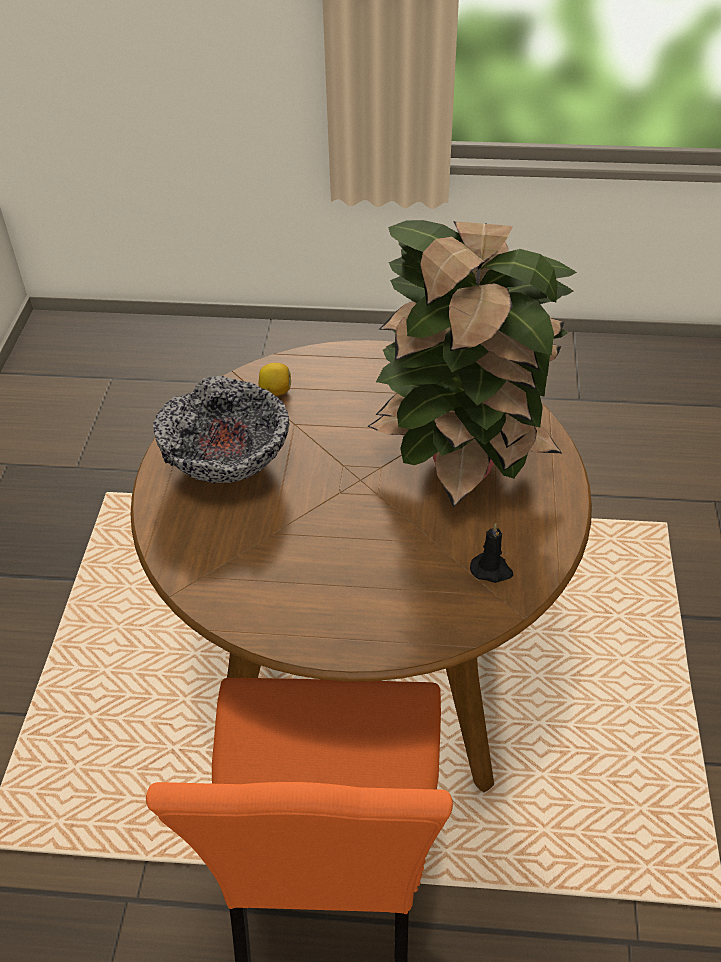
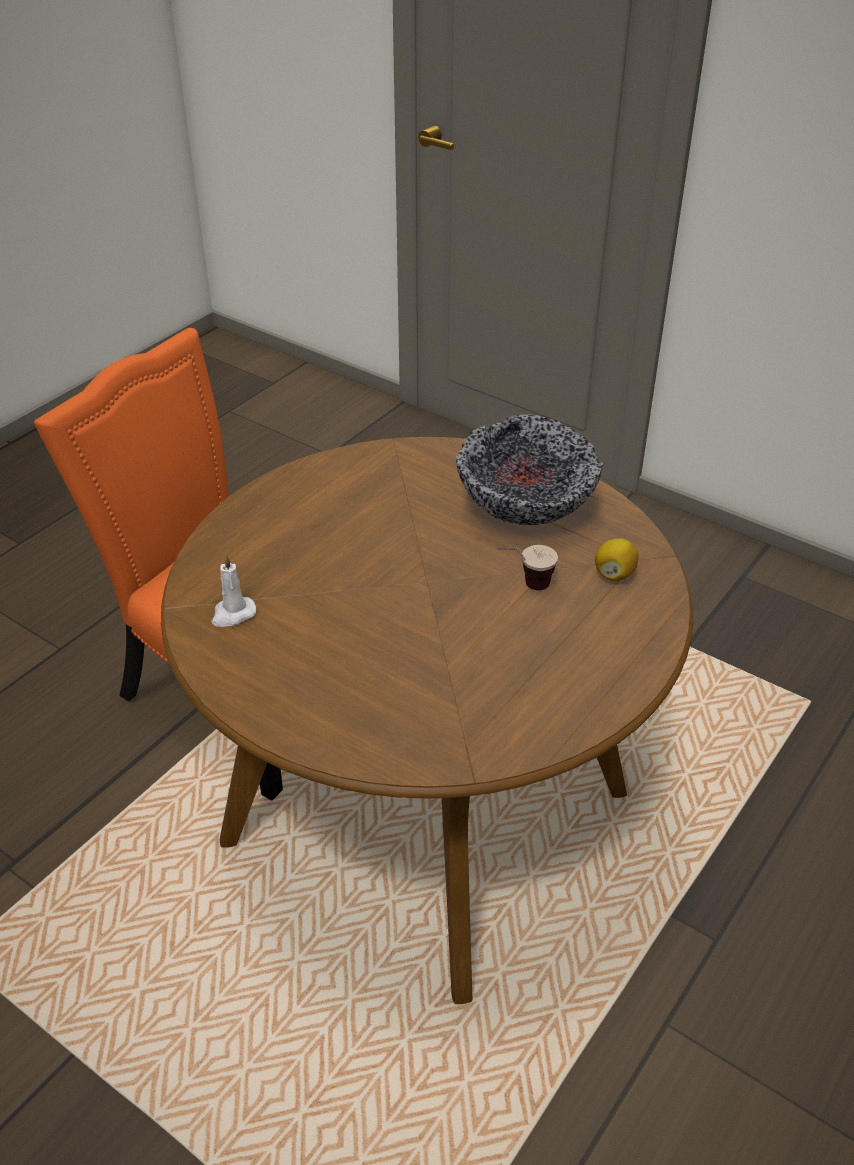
camera: 120 degrees right, 5 degrees down
potted plant [368,220,577,507] -> none
black candle [470,523,513,583] -> white candle [211,554,256,627]
none -> cup [496,545,558,590]

